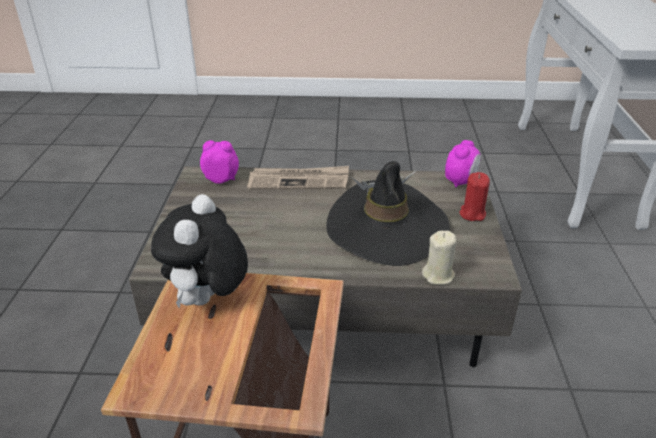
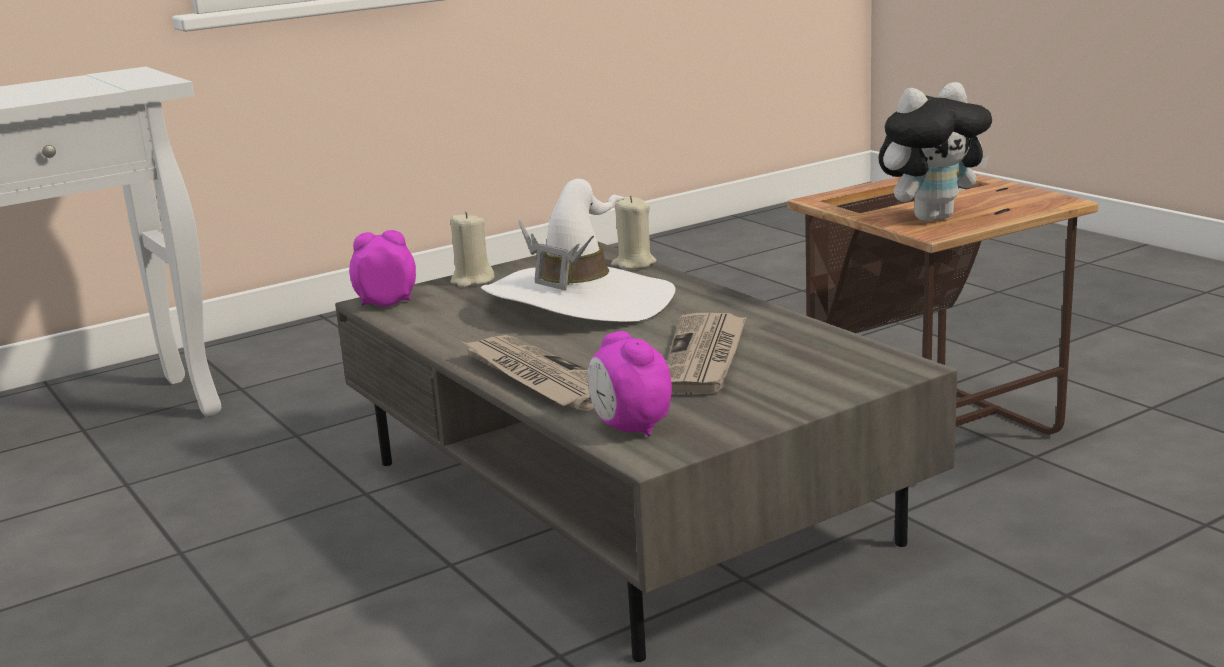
camera: 125 degrees left, 15 degrees down
black hat [326,161,450,266] -> white hat [481,179,675,322]
red candle [459,172,490,221] -> beige candle [451,212,495,288]
none -> newspaper [666,313,746,395]

